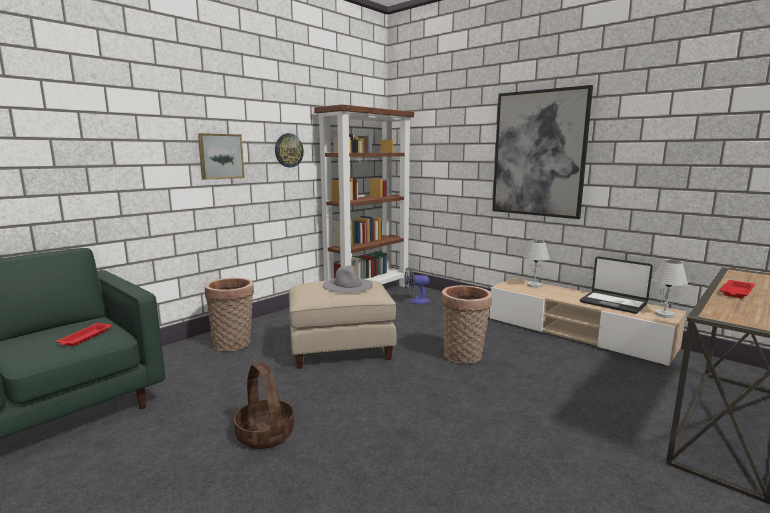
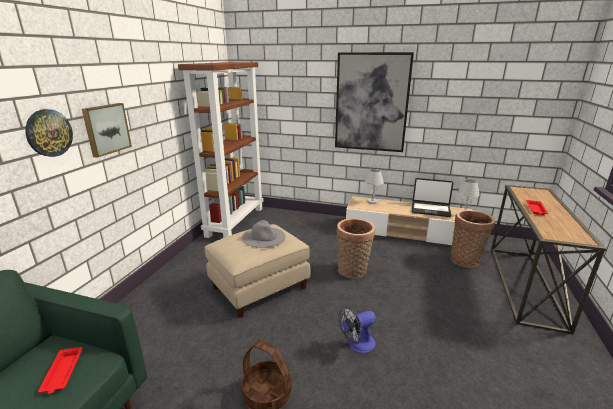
camera: 25 degrees left, 10 degrees up
basket [205,278,254,352] -> basket moved to [450,210,495,268]
wall clock [275,133,304,167] -> wall clock moved to [25,109,73,157]
fan [404,267,430,304] -> fan moved to [339,306,376,353]

